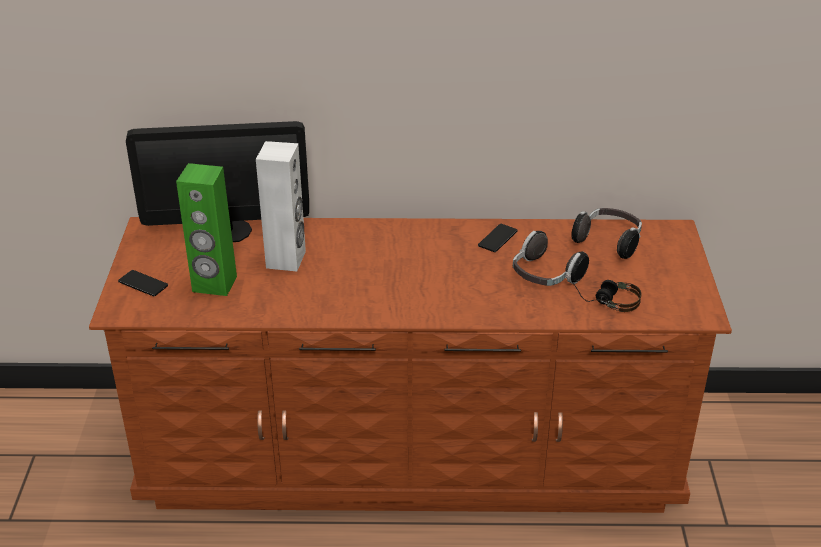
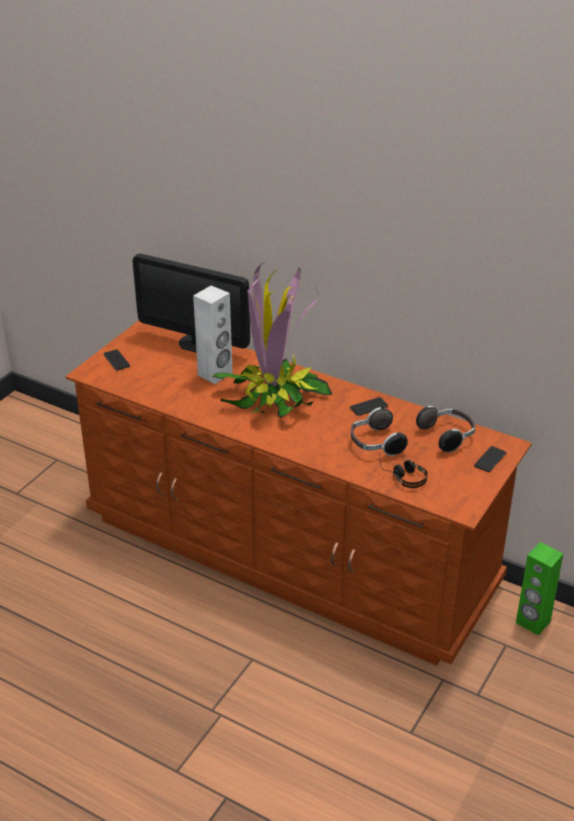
camera: 30 degrees right, 0 degrees up
green speaker [176,163,237,296] -> green speaker moved to [516,542,563,635]
none -> potted plant [211,262,332,417]
none -> phone [474,446,506,472]

